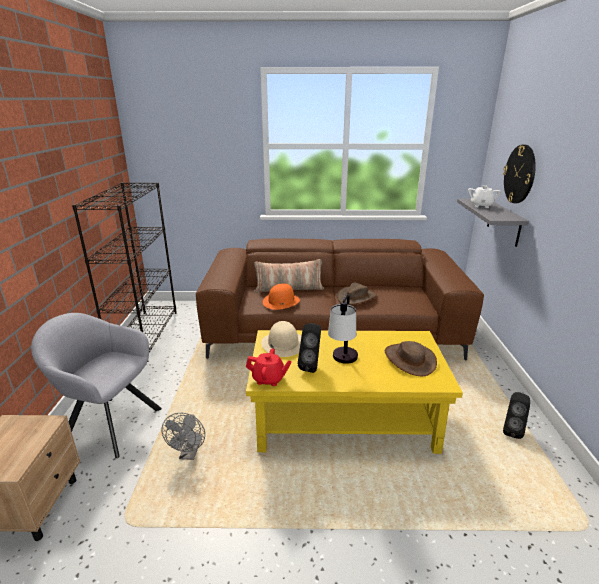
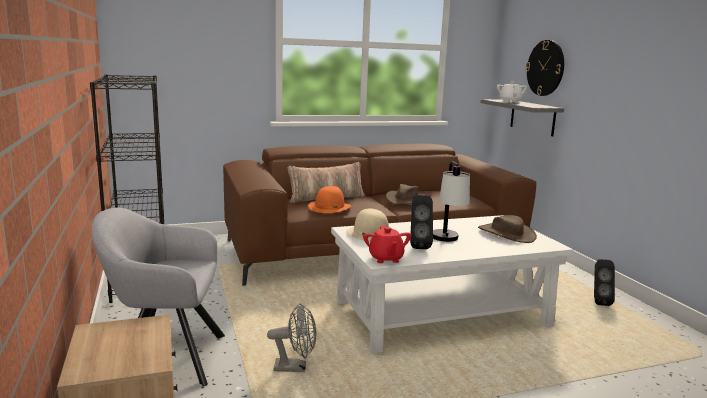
camera: 20 degrees left, 10 degrees down
grey fan [162,413,205,460] -> grey fan turned 75 degrees counterclockwise [267,303,316,372]
yellow coffee table [246,330,463,454] -> white coffee table [331,215,573,353]
red teapot [246,348,292,386] -> red teapot turned 90 degrees clockwise [363,226,411,263]

